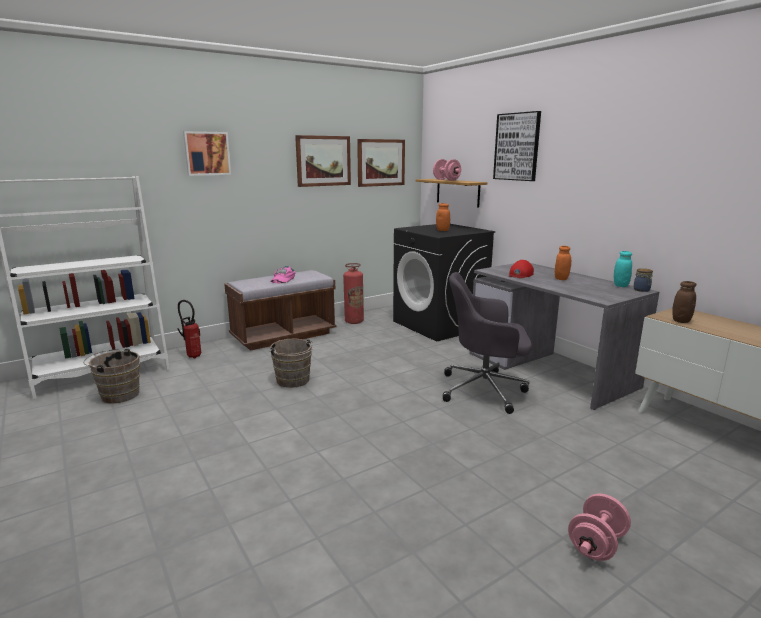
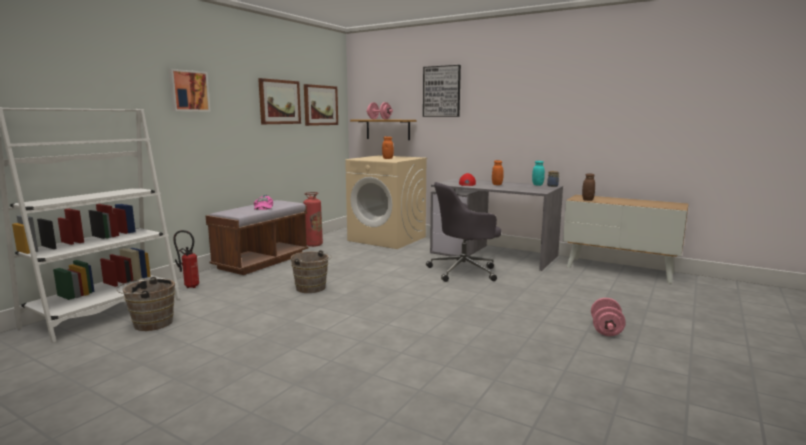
camera: 25 degrees left, 5 degrees down
black washing machine [393,224,496,342] -> beige washing machine [345,155,427,249]

